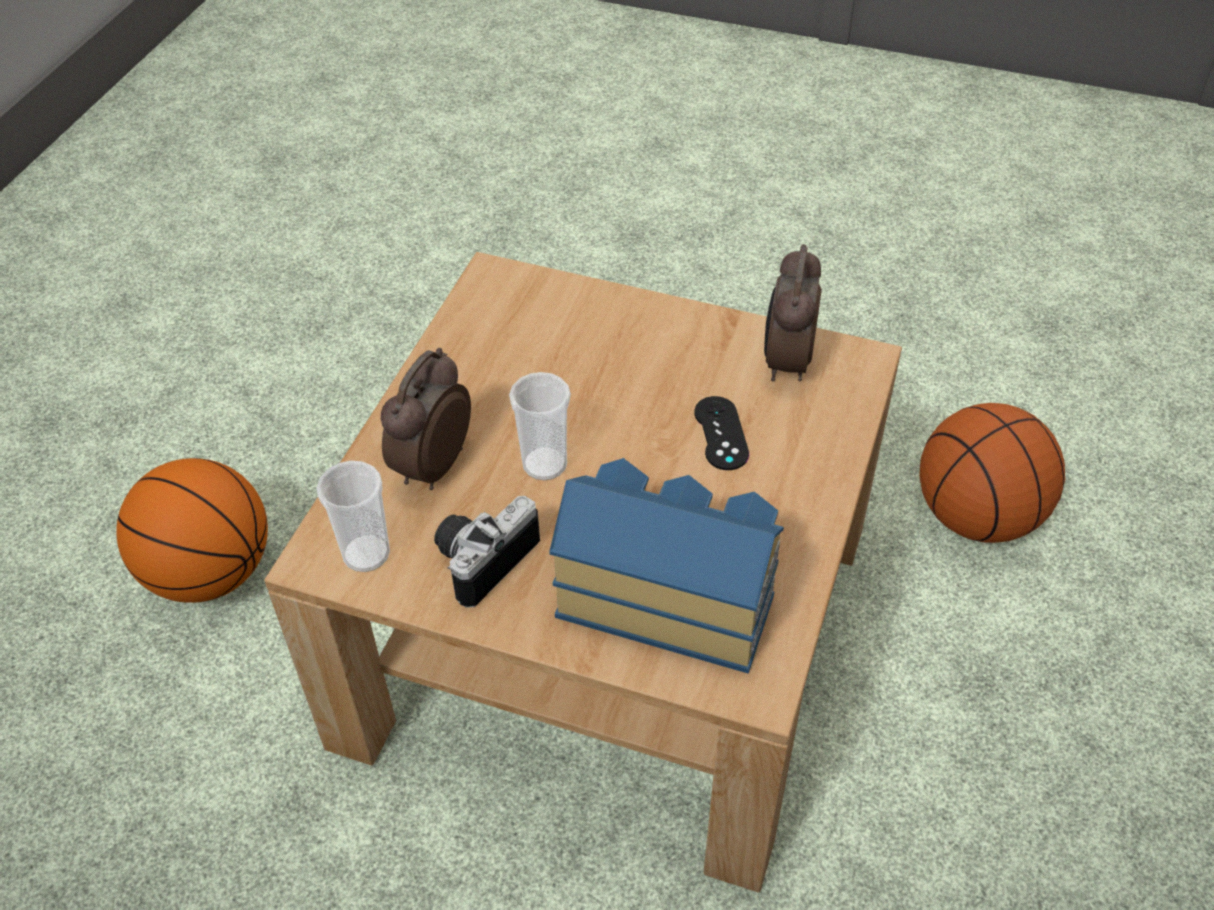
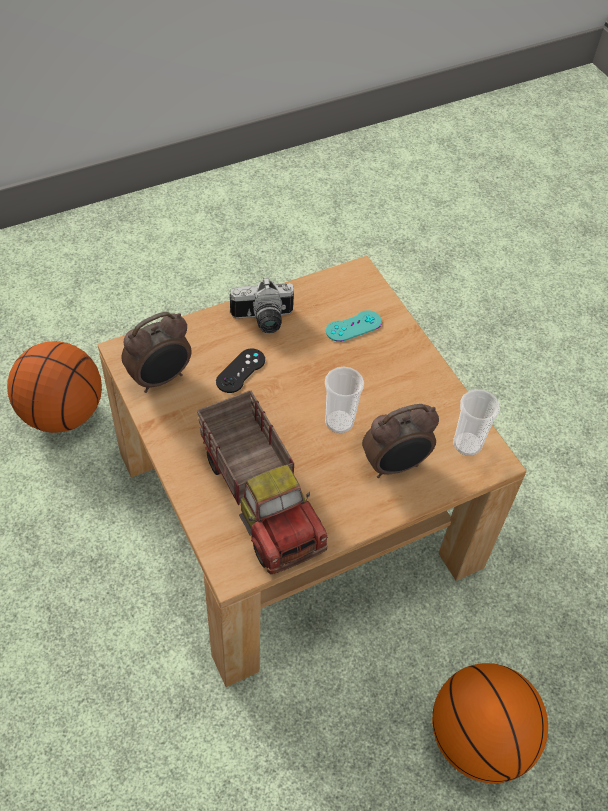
camera: 140 degrees left, 5 degrees up
camera [434,496,540,608] -> camera moved to [230,277,294,333]
toy house [549,458,784,674] -> turquoise game controller [326,310,382,342]
none -> toy truck [197,391,328,574]

